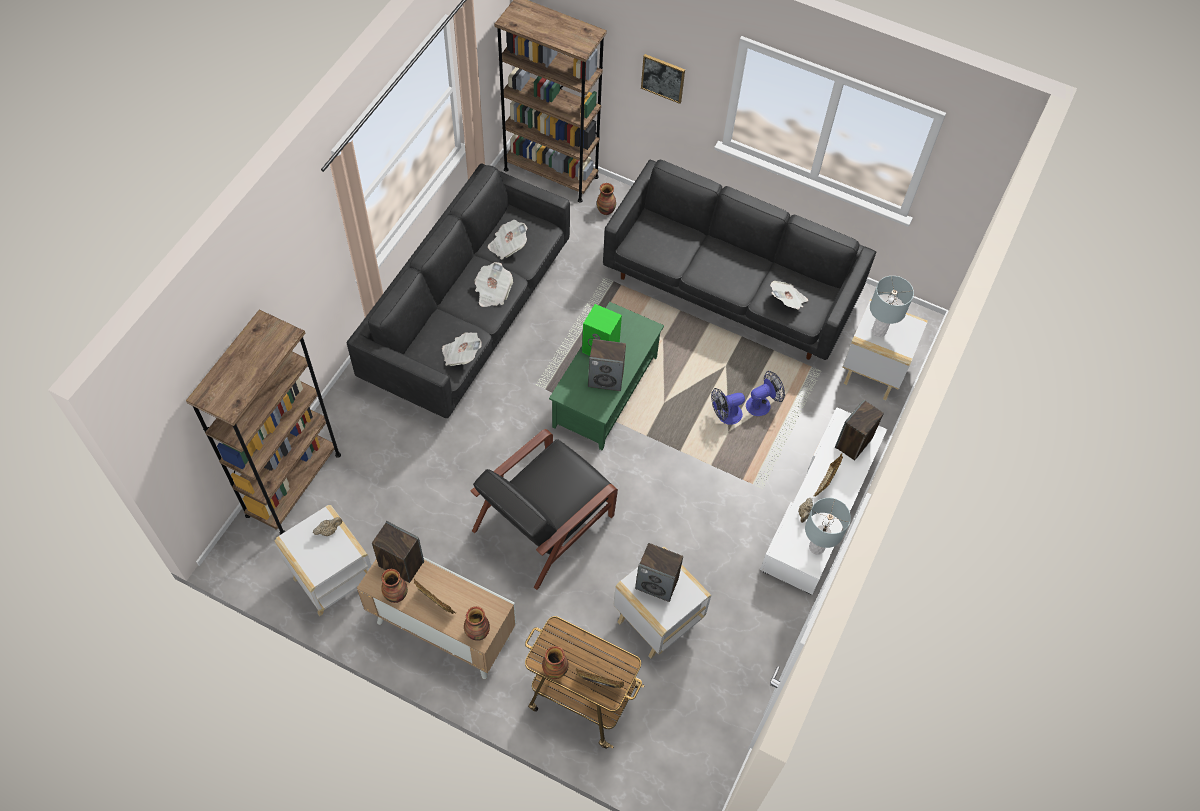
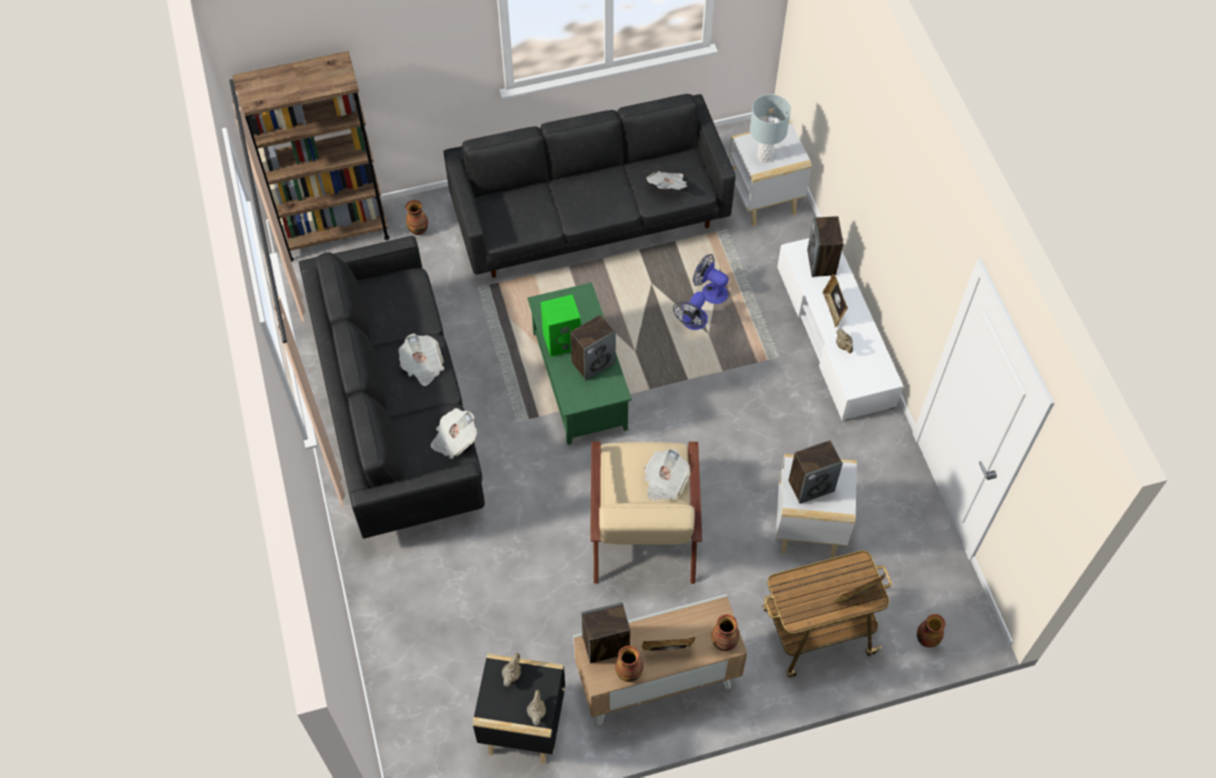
camera: 40 degrees left, 0 degrees up
brown bookcase [186,310,341,535] -> none
white side table [275,505,371,616] -> black side table [473,653,565,764]
black armchair [470,429,618,590] -> beige armchair [590,442,702,584]
newspaper [488,220,528,259] -> newspaper moved to [644,449,690,500]
vase [542,646,569,679] -> vase moved to [917,614,945,648]
picture [641,54,685,104] -> none
fan [746,371,785,416] -> fan turned 75 degrees counterclockwise [693,254,729,304]
grey table lamp [805,498,851,555] -> none
none -> beige teapot [527,690,546,726]

